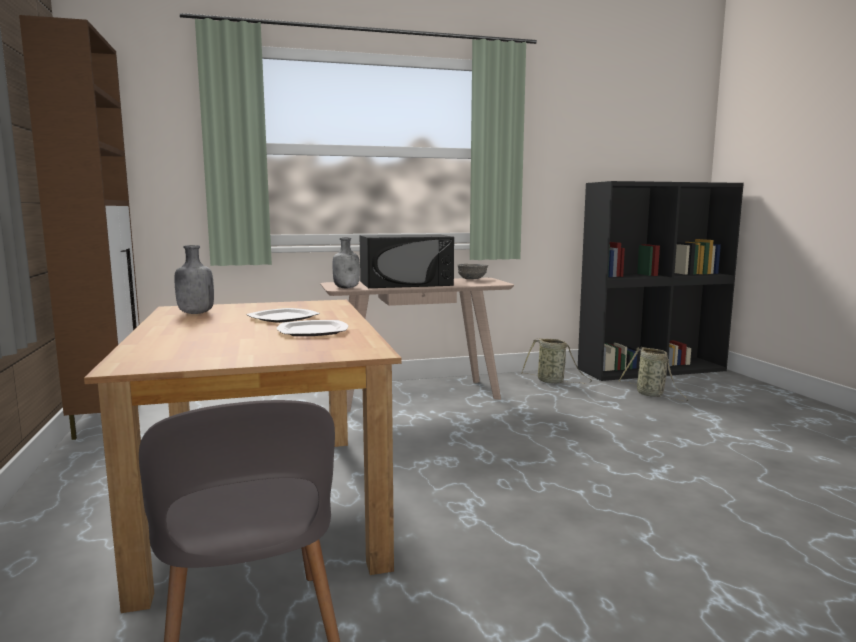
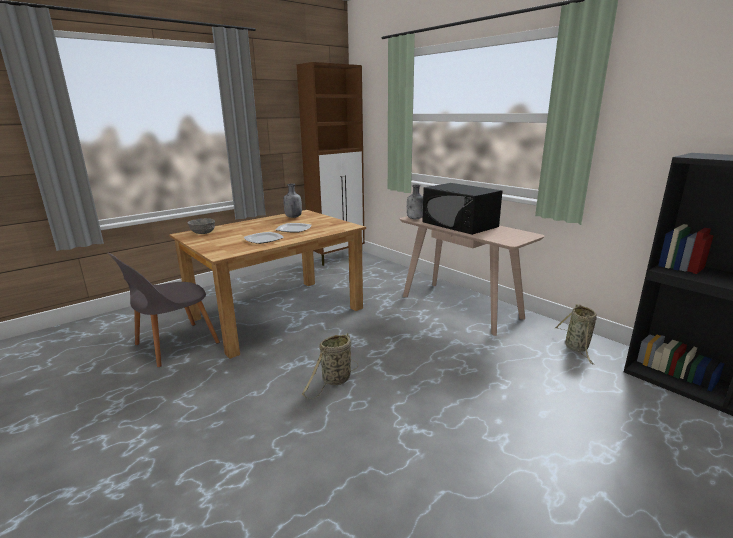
camera: 65 degrees right, 10 degrees up
grey bowl [458,264,488,279] -> grey bowl moved to [187,218,215,234]
basket [619,347,688,401] -> basket moved to [302,333,358,399]

